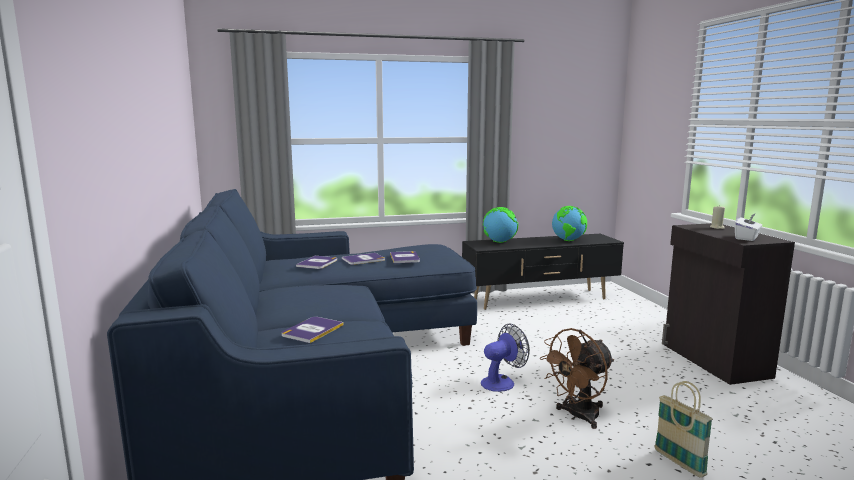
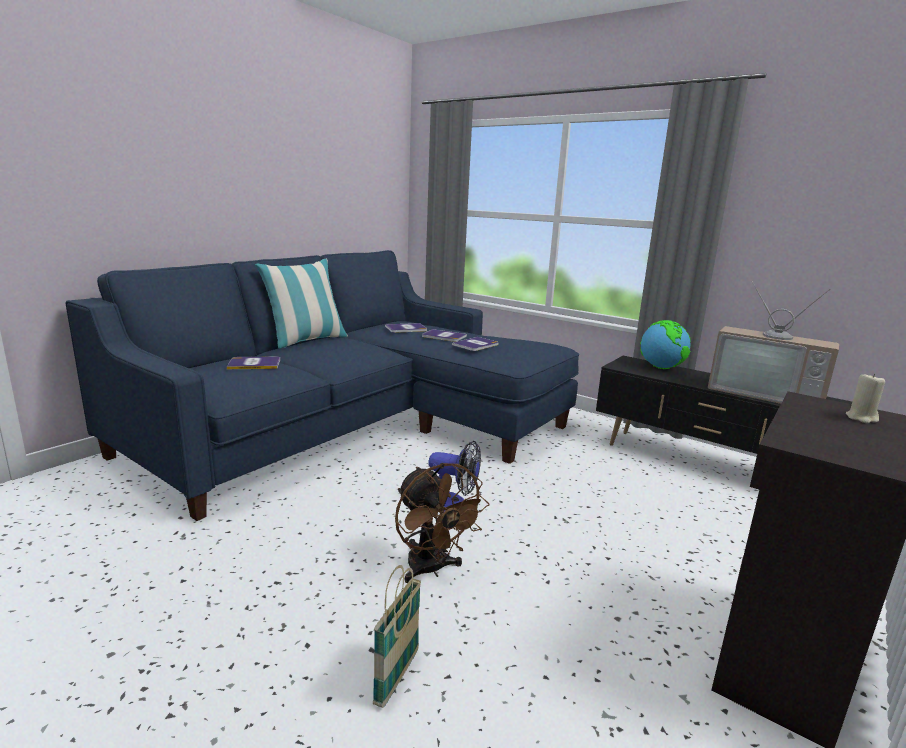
camera: 50 degrees right, 5 degrees up
brown fan [540,328,614,429] -> brown fan turned 135 degrees counterclockwise [395,463,490,583]
globe [552,206,587,241] -> television [708,281,839,404]
white tissue box [735,213,762,241] -> none
none -> pillow [255,259,348,349]

